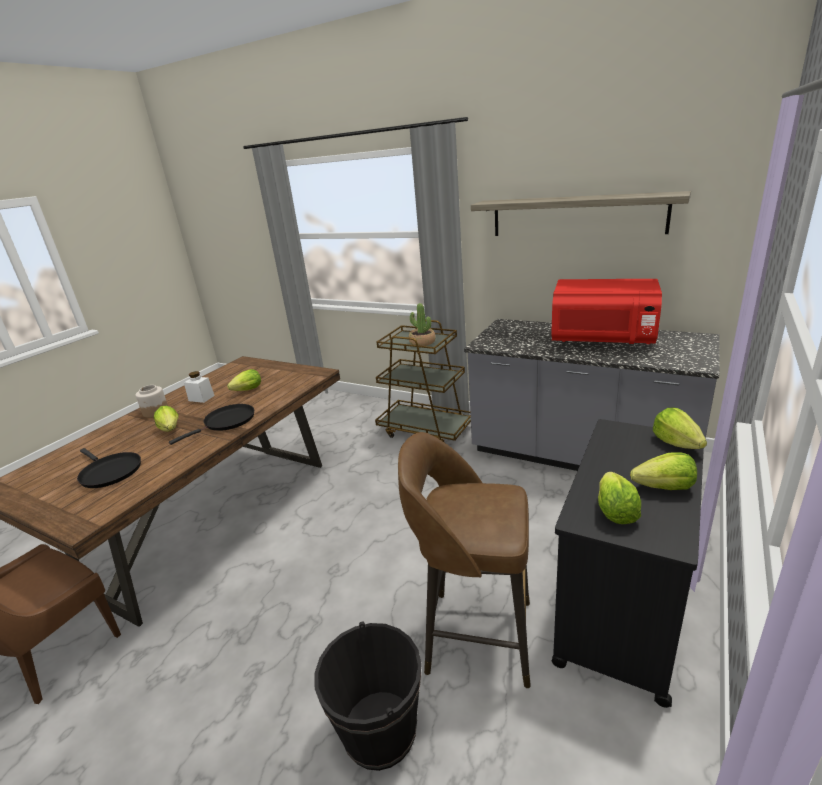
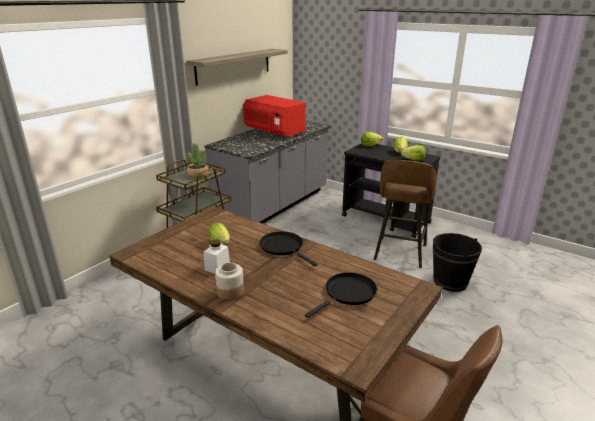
camera: 85 degrees left, 0 degrees up
lettuce [154,406,178,432] -> none
red microwave [551,279,662,344] -> red microwave turned 105 degrees clockwise [243,95,306,138]

